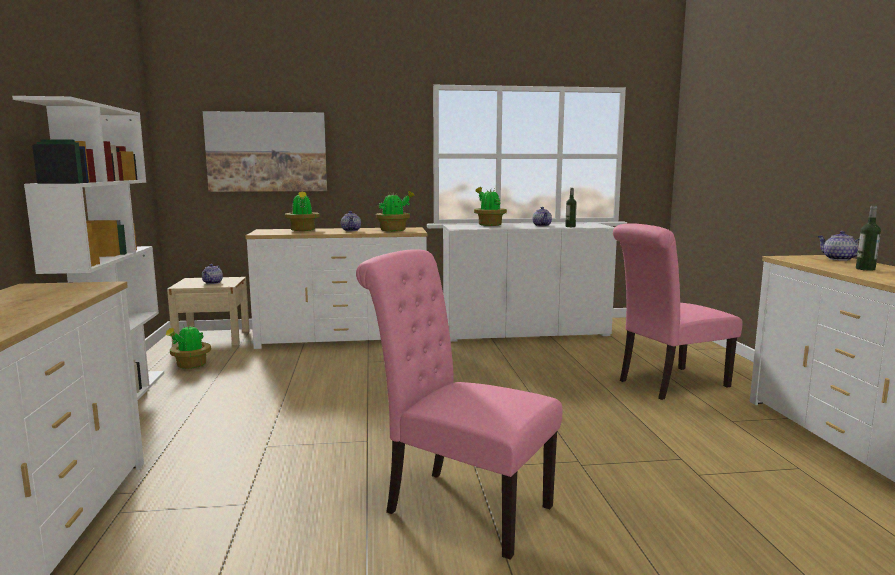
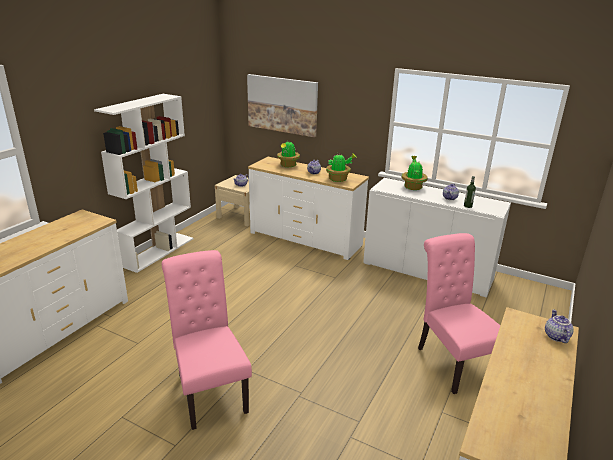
camera: 35 degrees right, 15 degrees up
potted plant [165,325,211,369] -> none
pink chair [613,223,743,400] -> pink chair turned 60 degrees clockwise [418,233,500,394]
bottle [856,206,881,271] -> none

